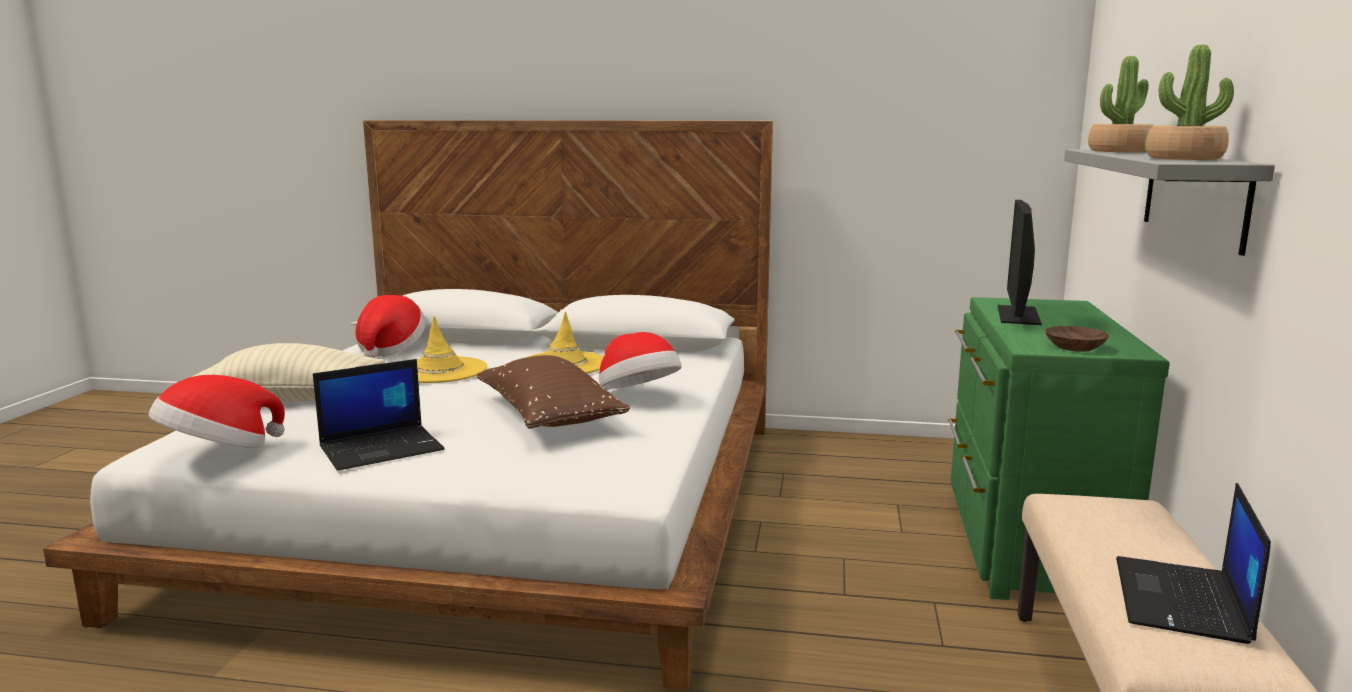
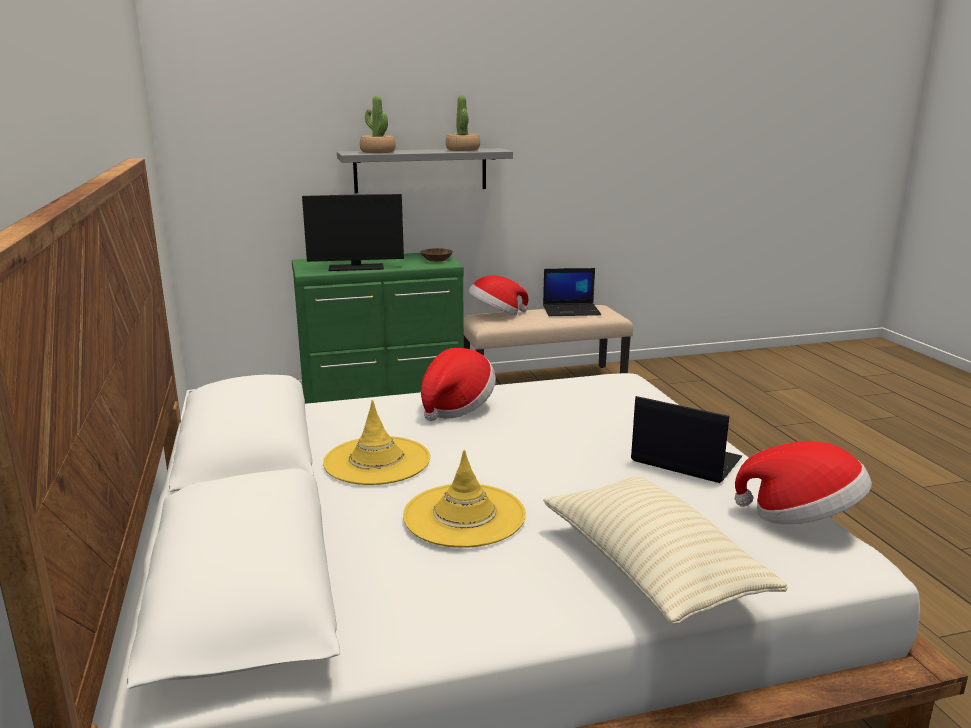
camera: 115 degrees left, 5 degrees up
hat [355,295,426,358] -> hat moved to [468,275,528,316]
brown pillow [477,355,630,429] -> none

